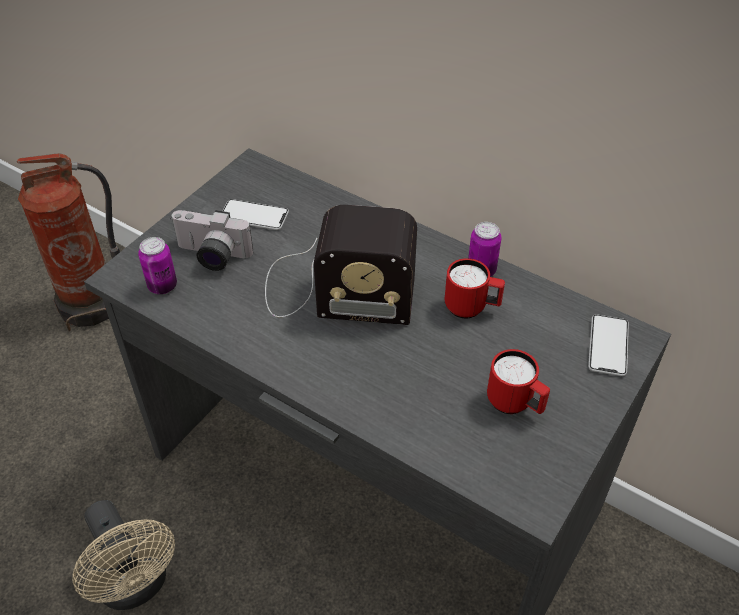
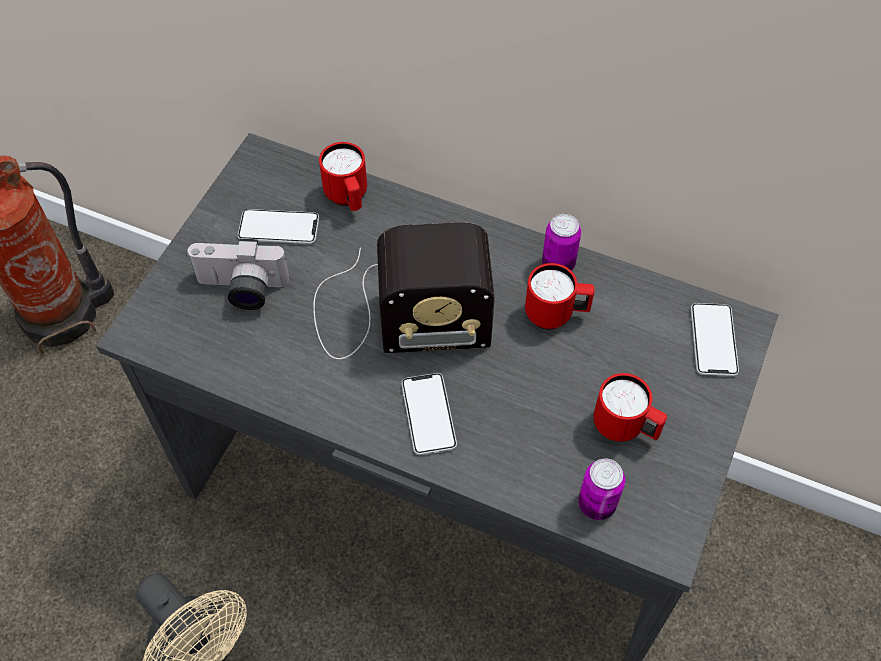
camera: 10 degrees left, 10 degrees up
can [138,237,177,294] -> can moved to [578,458,625,520]
none -> red mug [319,142,367,211]
none -> phone [401,373,457,455]

